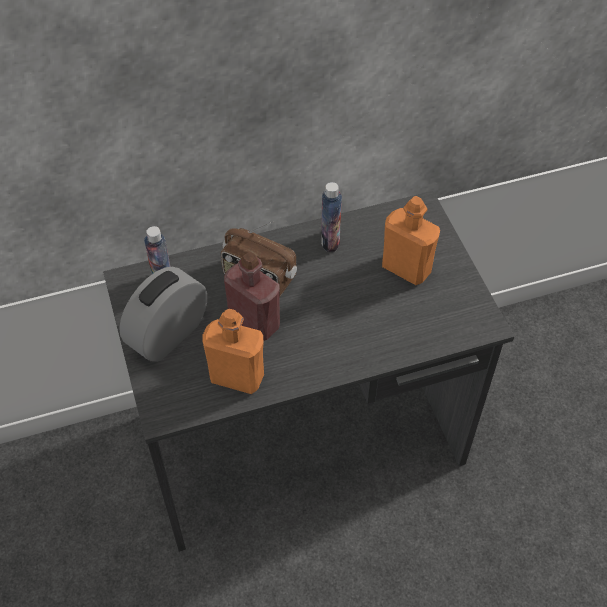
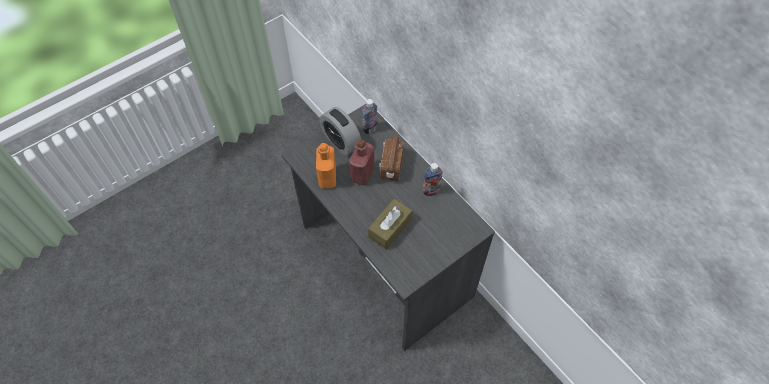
camera: 70 degrees right, 5 degrees up
alarm clock [119,267,207,362] -> alarm clock turned 150 degrees counterclockwise [319,107,361,155]
orange bottle [382,196,440,285] -> none
none -> brown tissue box [368,199,413,249]

